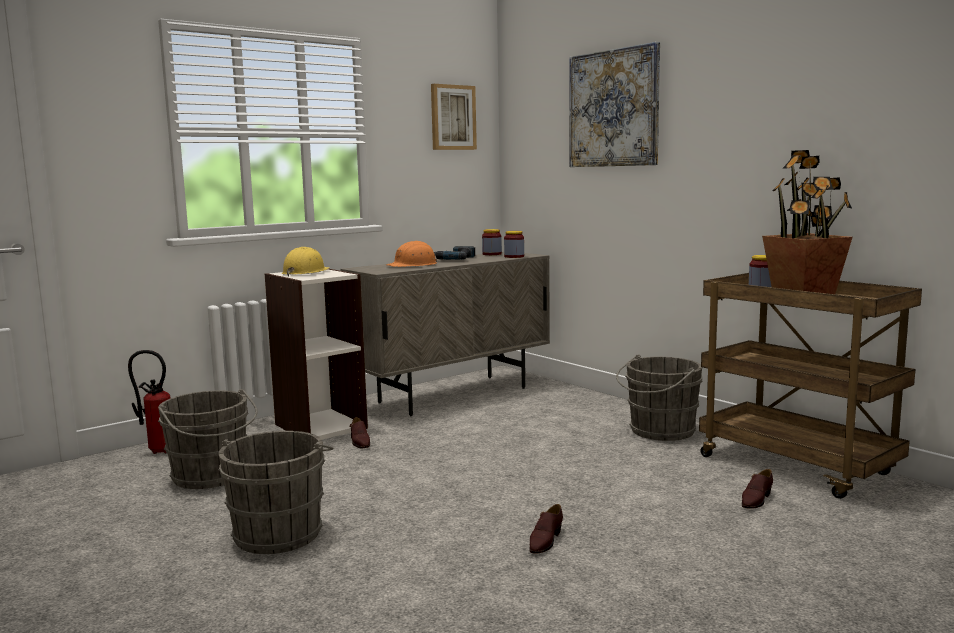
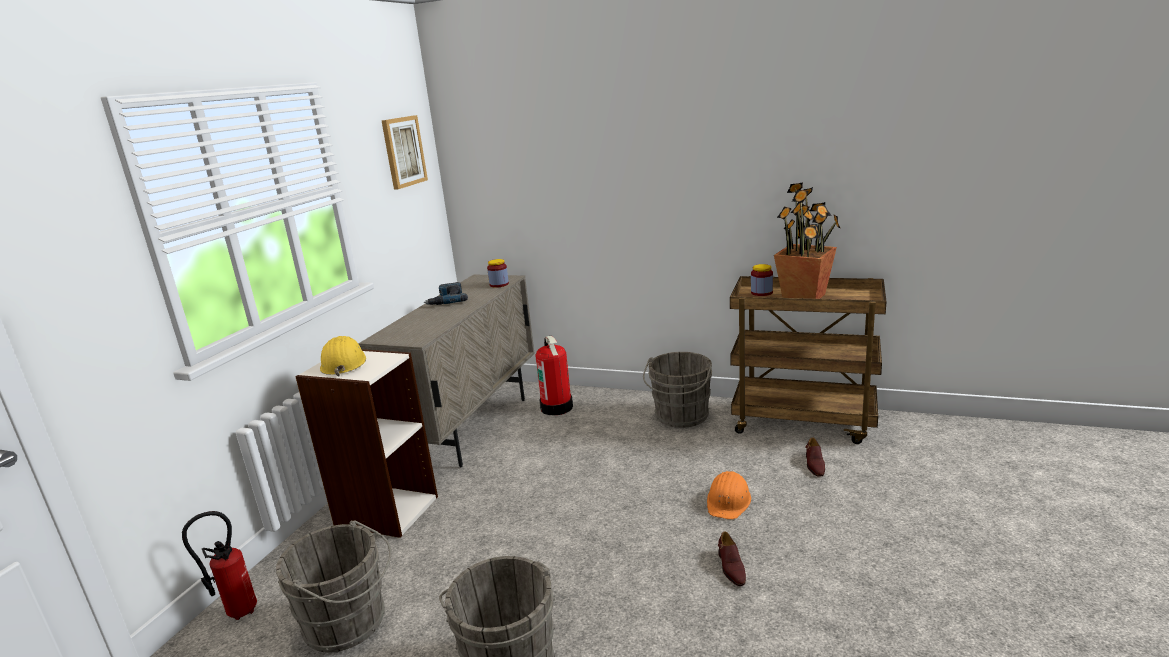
camera: 30 degrees left, 10 degrees up
brown shoe [350,417,370,448] -> none
orange hard hat [386,241,437,267] -> orange hard hat moved to [707,471,751,520]
jar [482,229,502,255] -> none
picture [570,42,660,167] -> none
none -> fire extinguisher [536,336,573,416]

